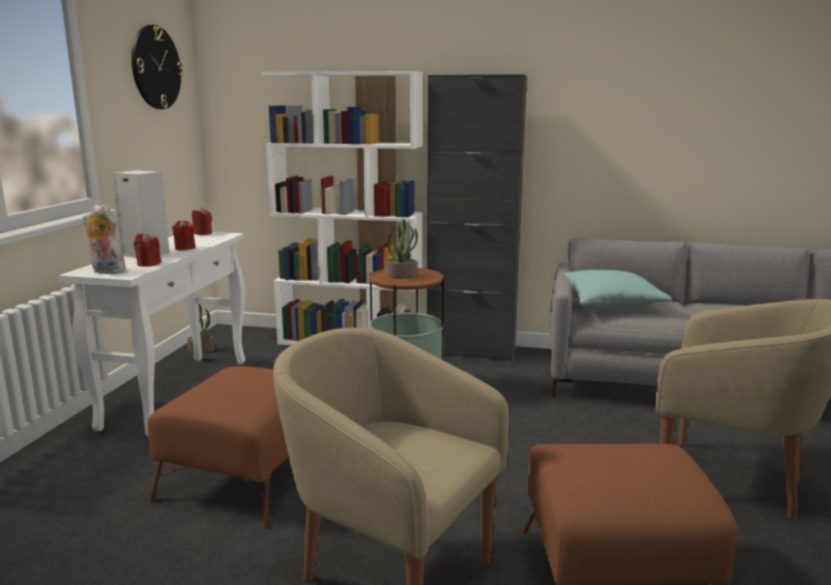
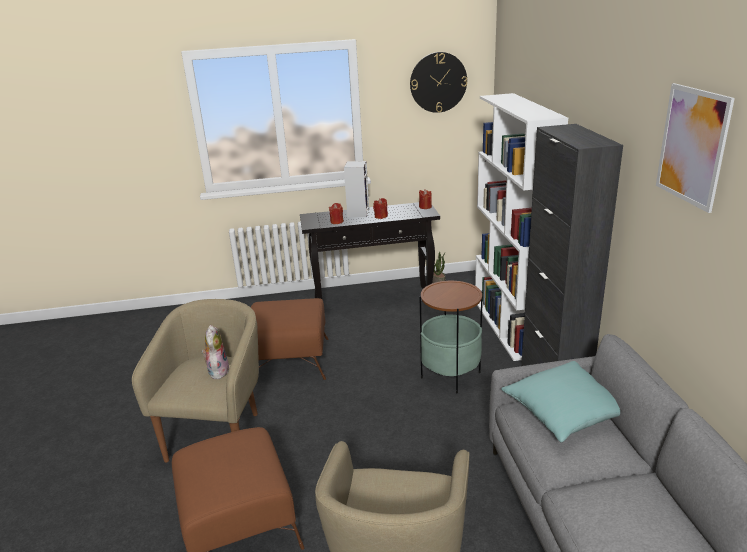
camera: 70 degrees right, 10 degrees up
white console table [58,232,245,436] -> black console table [300,202,440,299]
plush toy [83,204,126,274] -> plush toy moved to [201,325,229,379]
potted plant [386,219,418,279] -> none
none -> picture [656,83,735,213]

